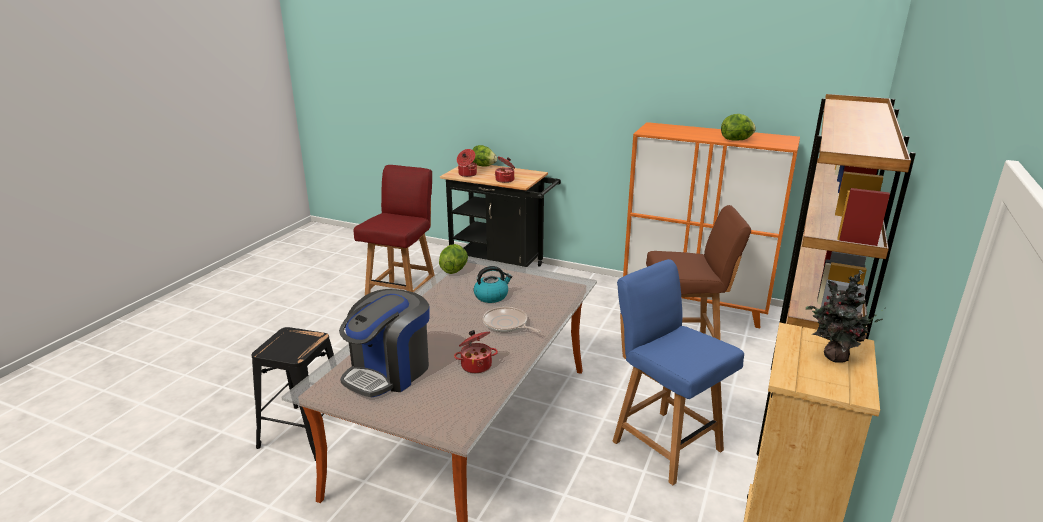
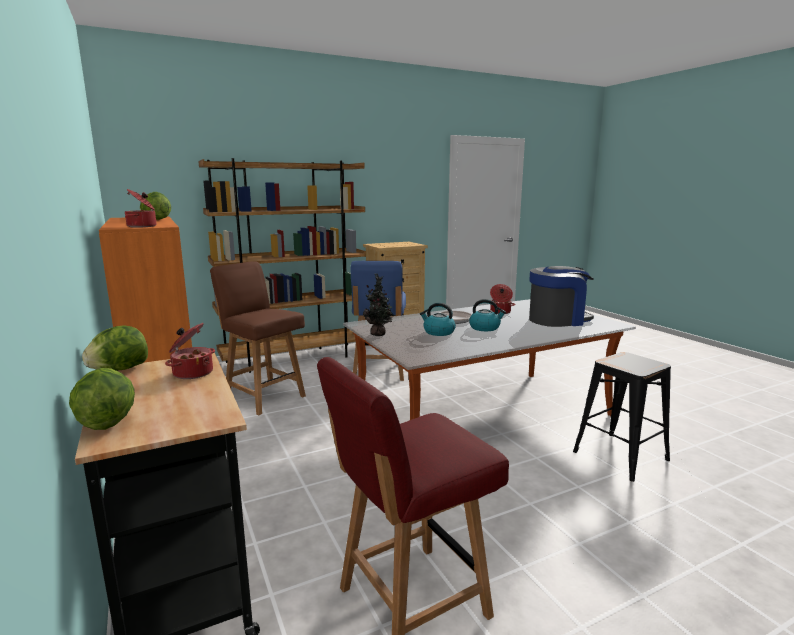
camera: 140 degrees left, 10 degrees down
lettuce [439,244,468,274] -> lettuce moved to [82,325,148,371]
cooking pot [457,149,477,177] -> cooking pot moved to [125,189,157,228]
potted plant [806,270,886,363] -> potted plant moved to [363,273,396,336]
none -> kettle [469,299,506,331]

